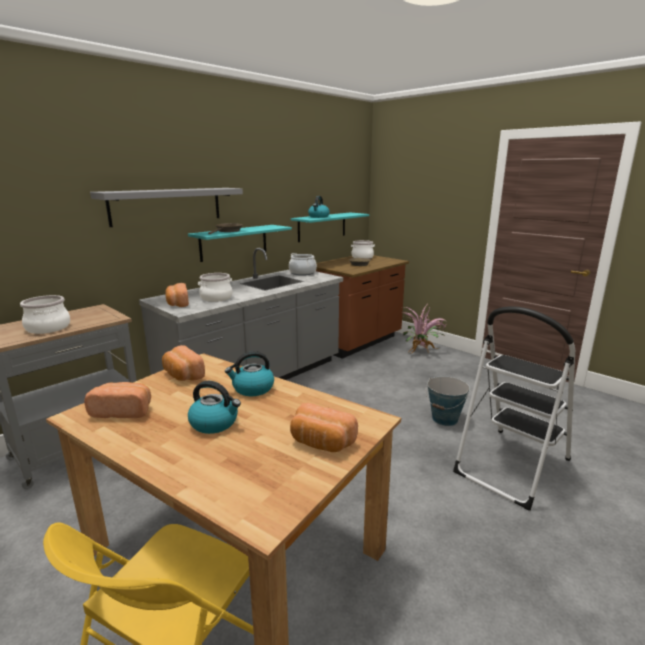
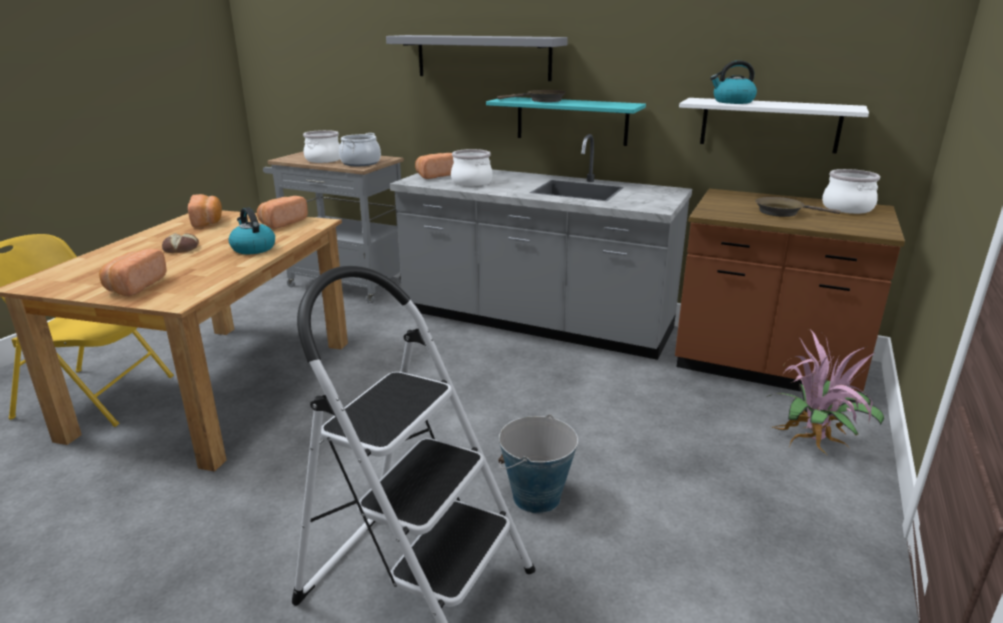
camera: 70 degrees right, 5 degrees up
kettle [188,381,241,434] -> bread [162,233,199,253]
cooking pot [289,253,317,276] -> cooking pot moved to [339,133,381,166]
turquoise shelf [291,213,369,242] -> white shelf [679,98,869,154]

